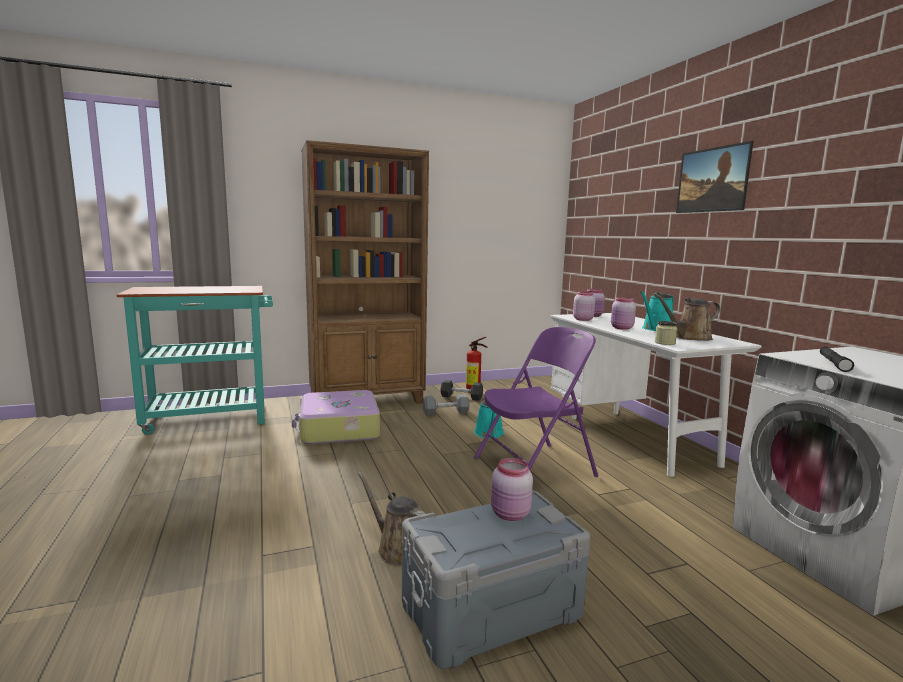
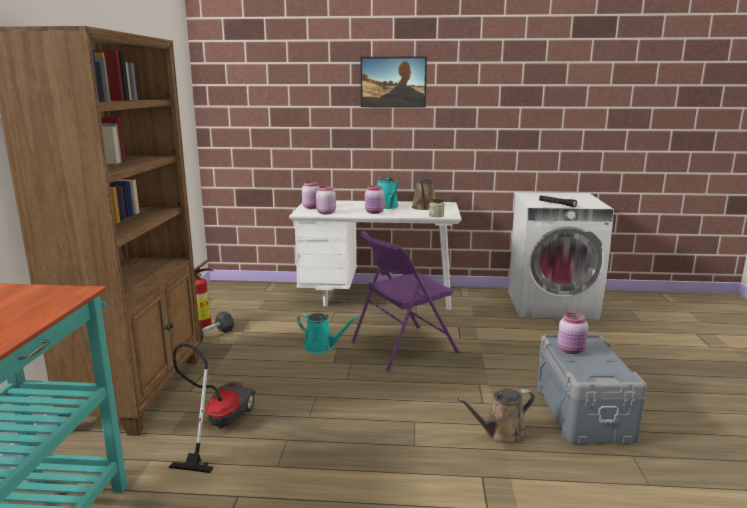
camera: 65 degrees left, 5 degrees up
suitcase [292,390,380,444] -> vacuum cleaner [169,343,256,473]
grey dumbbell [423,394,470,416] -> none
purple chair [474,327,598,477] -> purple chair turned 120 degrees counterclockwise [351,231,459,372]

